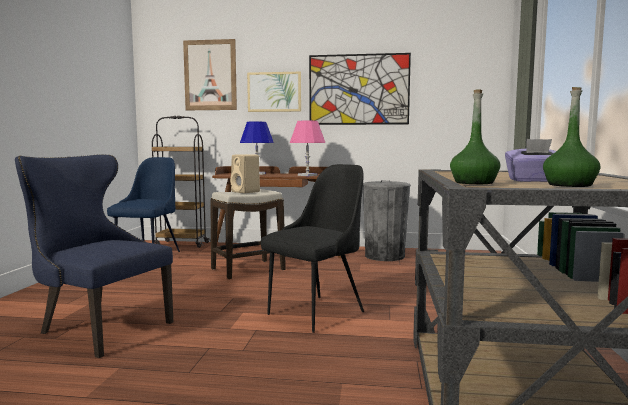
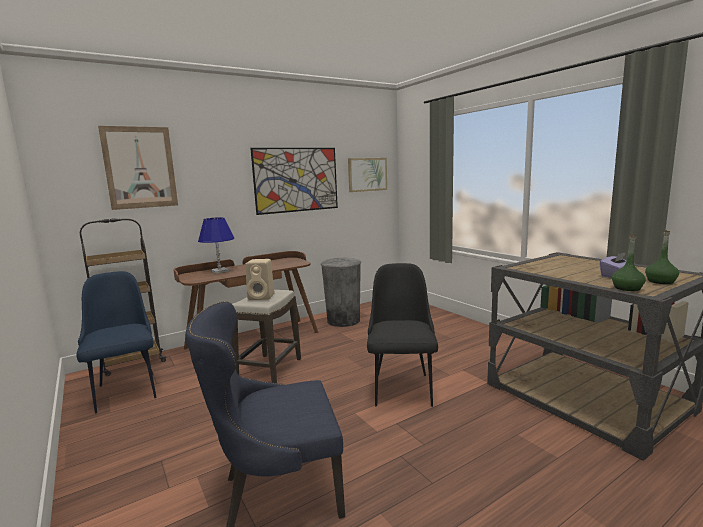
camera: 40 degrees left, 5 degrees up
picture [247,72,301,112] -> picture moved to [348,158,387,192]
pink table lamp [290,121,325,176] -> none

